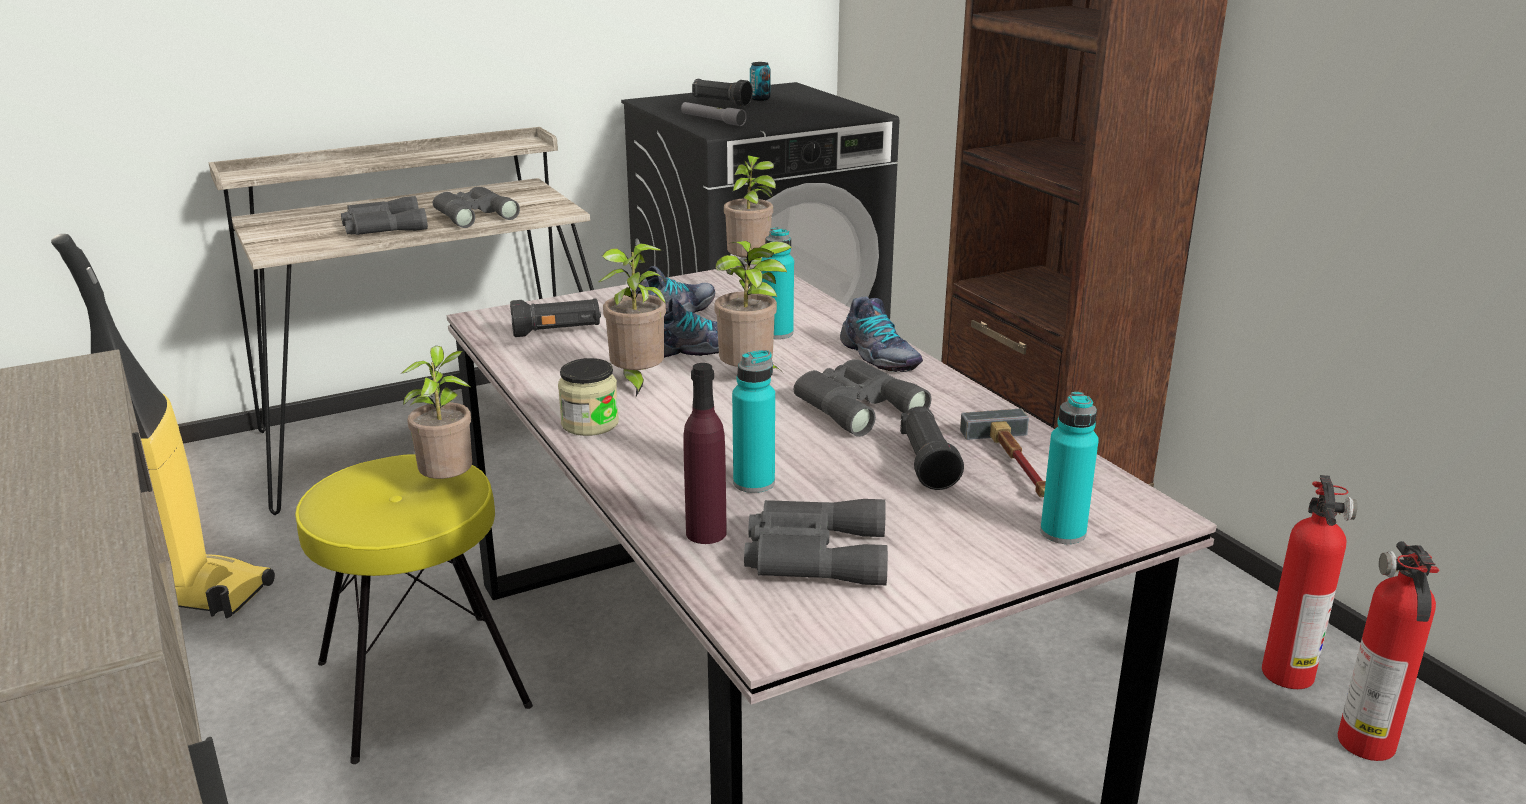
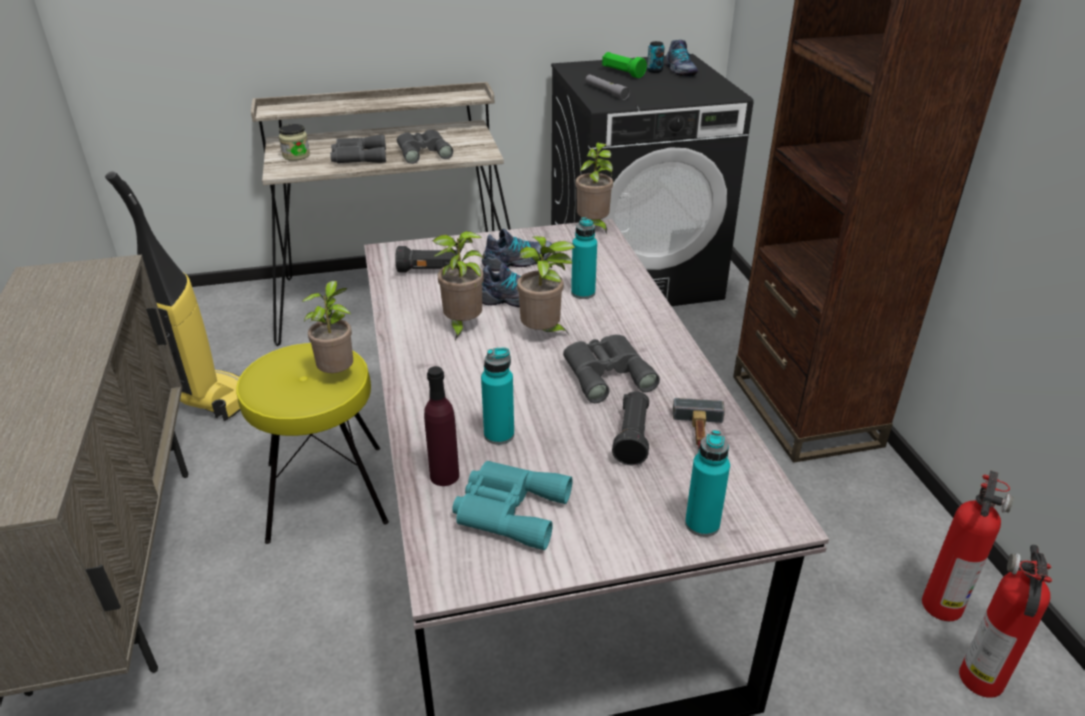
camera: 15 degrees right, 10 degrees up
jar [558,358,619,436] -> jar moved to [279,124,310,161]
black flashlight [692,79,753,106] -> green flashlight [602,52,647,78]
grey binoculars [744,499,888,585] -> turquoise binoculars [452,461,573,550]
shoe [840,296,923,372] -> shoe moved to [664,40,699,77]

